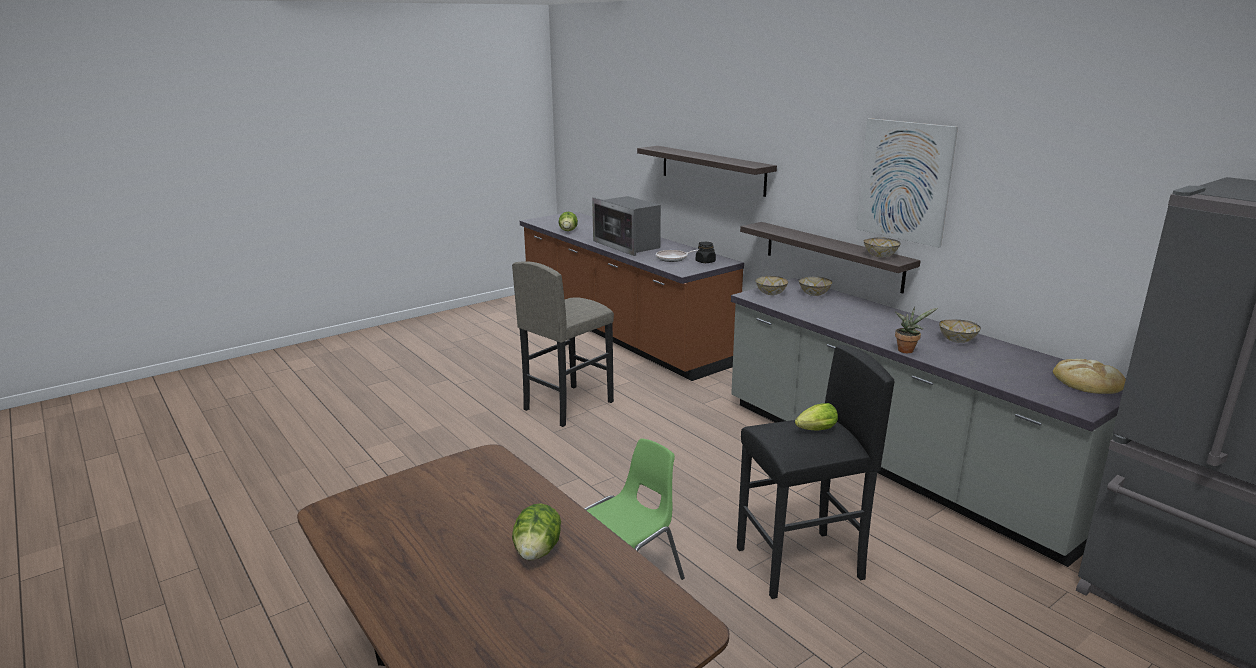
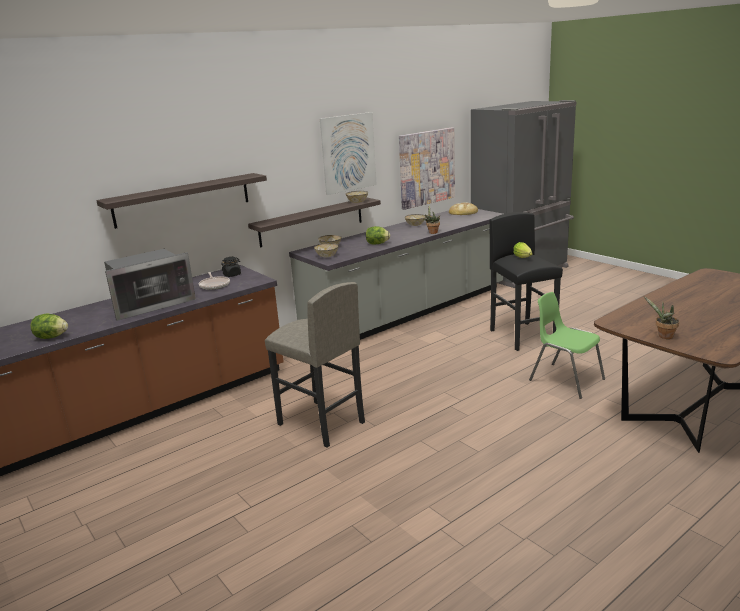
camera: 90 degrees left, 0 degrees up
lettuce [512,503,561,561] -> lettuce moved to [366,226,390,245]
none -> picture [399,127,455,210]
none -> potted plant [644,297,679,339]

